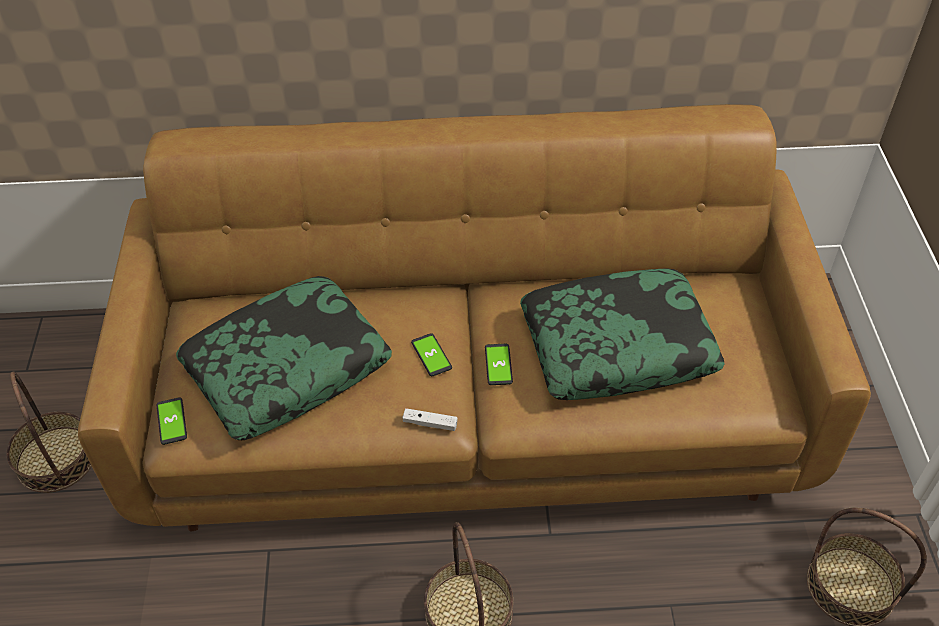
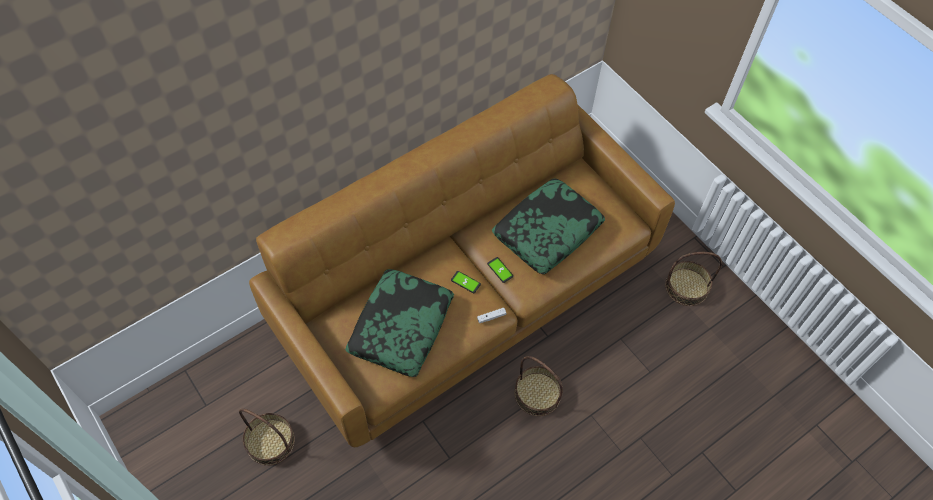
camera: 35 degrees left, 10 degrees up
phone [157,397,187,445] -> none

